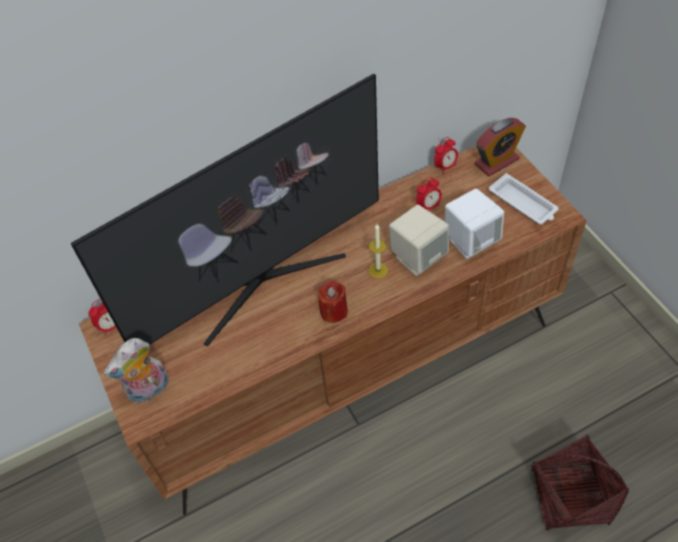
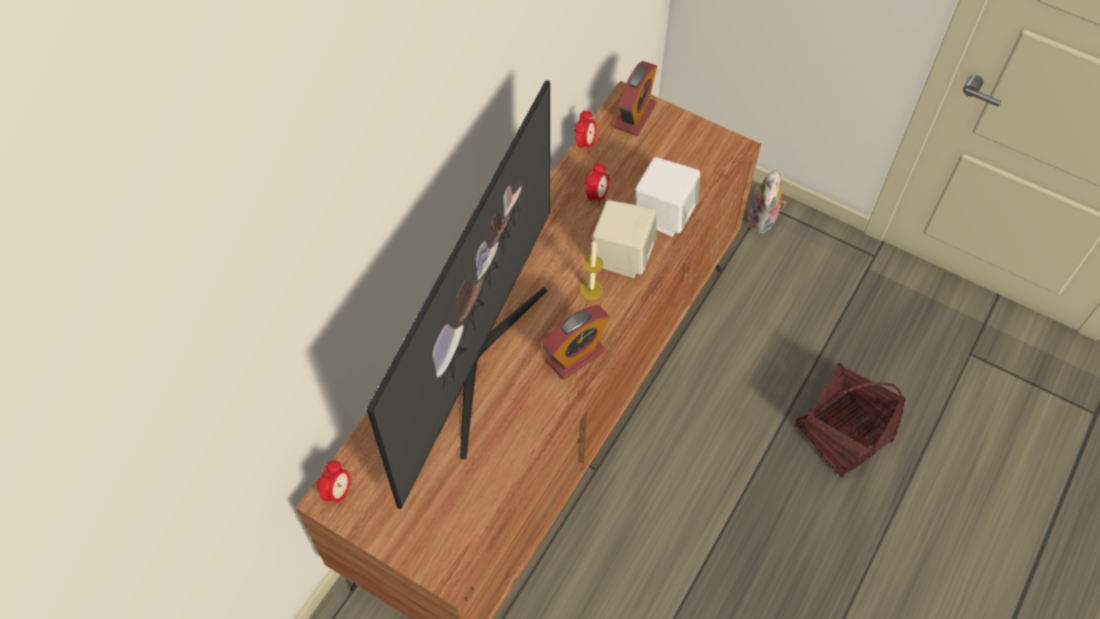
camera: 35 degrees left, 5 degrees up
plush toy [104,338,169,403] -> plush toy moved to [748,170,786,234]
red candle [318,281,348,323] -> alarm clock [542,305,610,380]
white tray [489,173,559,224] -> none

